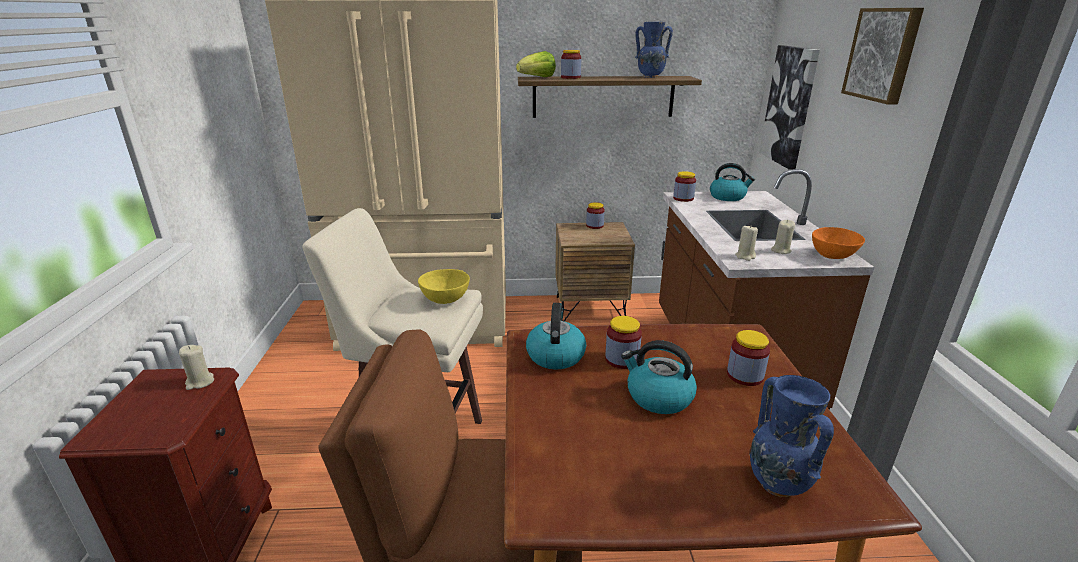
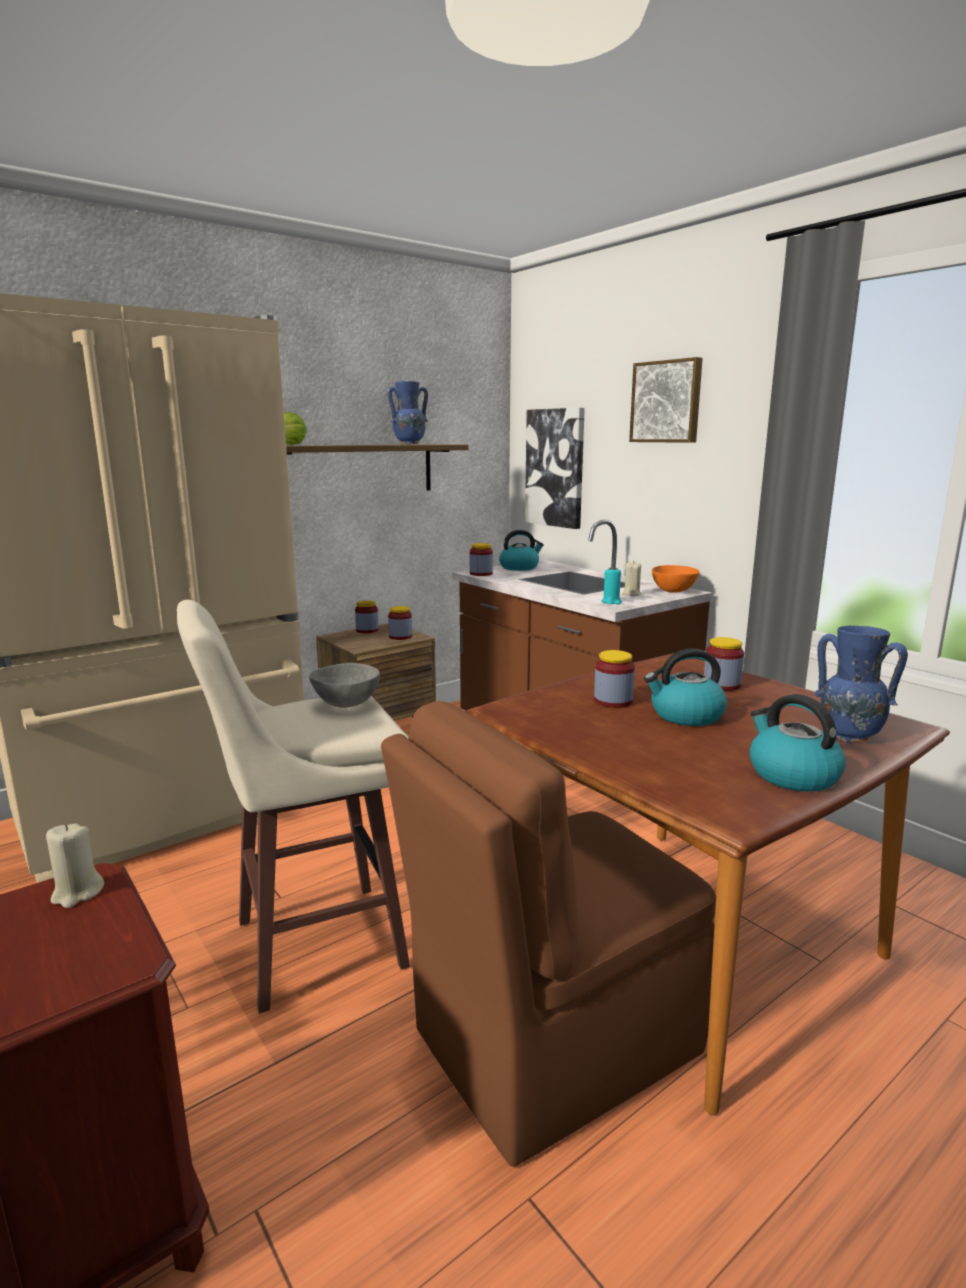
camera: 35 degrees left, 10 degrees down
yellow bowl [418,269,470,304] -> grey bowl [309,663,380,708]
kettle [526,303,586,369] -> kettle moved to [750,694,846,792]
jar [561,50,581,79] -> jar moved to [388,606,412,640]
beige candle [735,226,758,261] -> turquoise candle [602,567,622,604]

